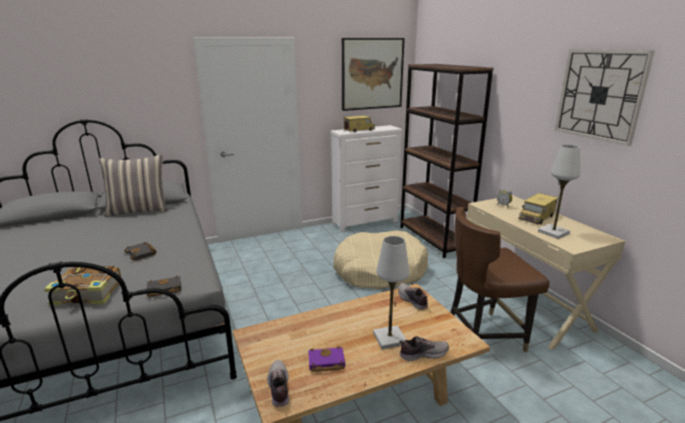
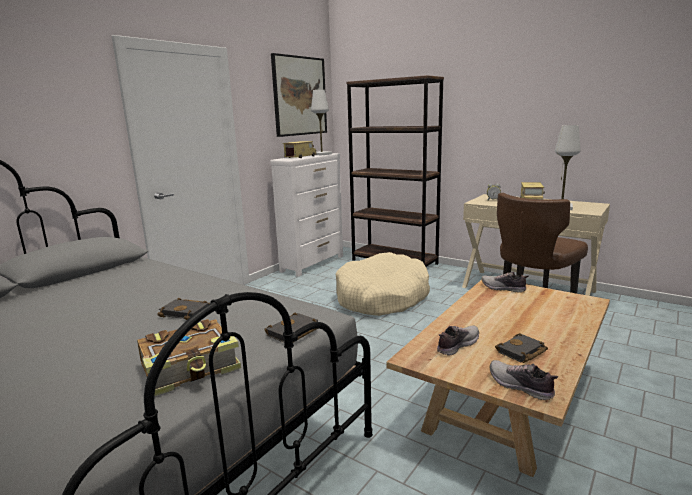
camera: 30 degrees left, 5 degrees down
pillow [99,154,168,217] -> none
purple book [308,346,345,372] -> black book [495,333,548,363]
white table lamp [373,236,409,349] -> white table lamp moved to [311,90,332,156]
shoe [399,336,449,361] -> shoe moved to [437,325,479,356]
wall clock [555,49,655,146] -> none

